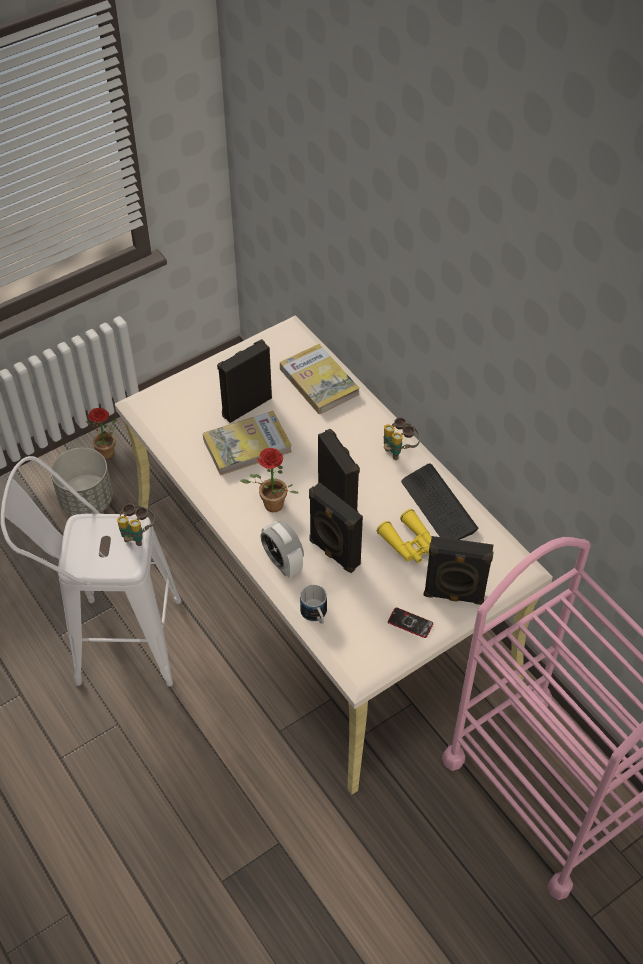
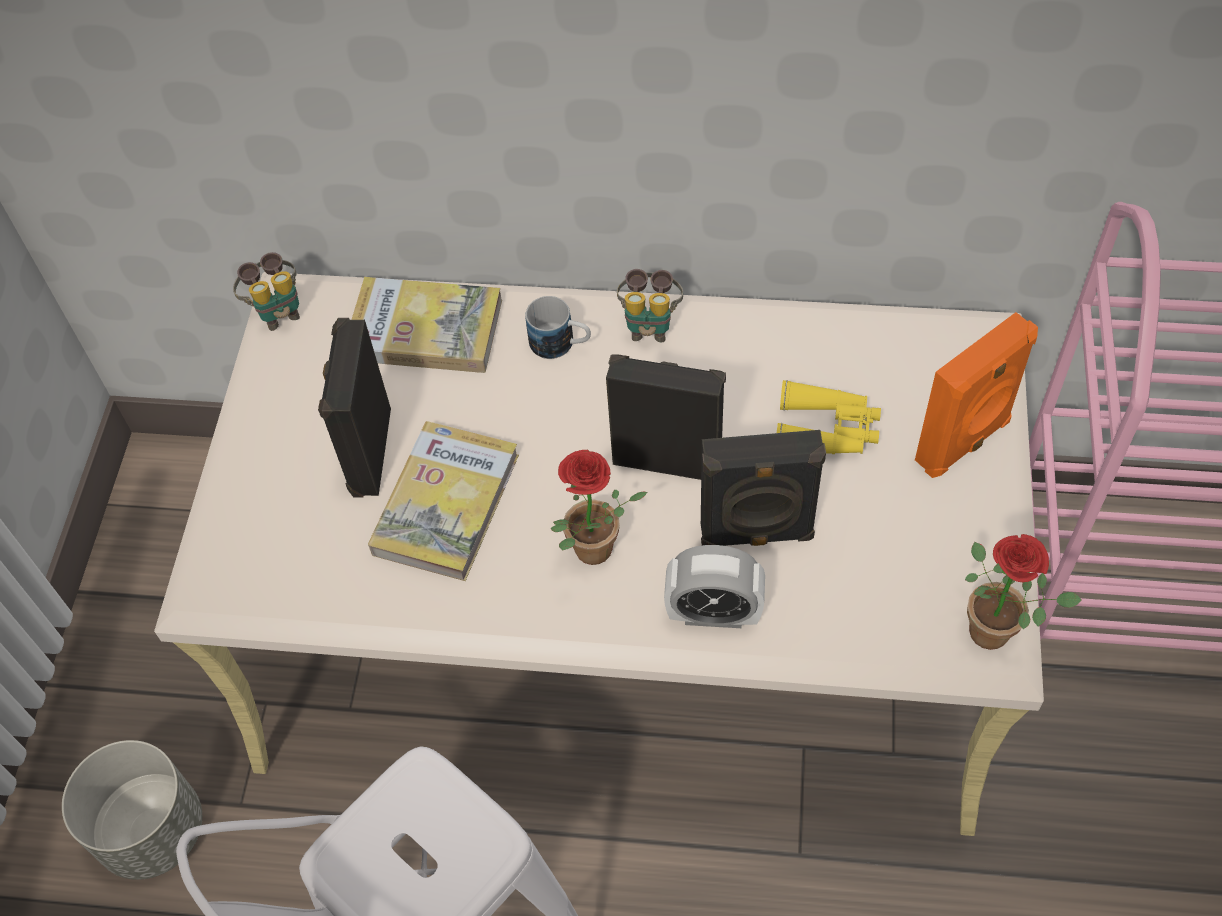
camera: 45 degrees left, 5 degrees up
potted plant [86,408,117,459] -> potted plant moved to [965,534,1082,650]
binoculars [117,503,155,546] -> binoculars moved to [233,252,300,331]
mug [300,585,327,624] -> mug moved to [525,296,591,359]
phone [388,607,433,638] -> none
keyboard [401,464,479,540] -> none
black speaker [423,536,493,605] -> orange speaker [915,312,1038,478]

